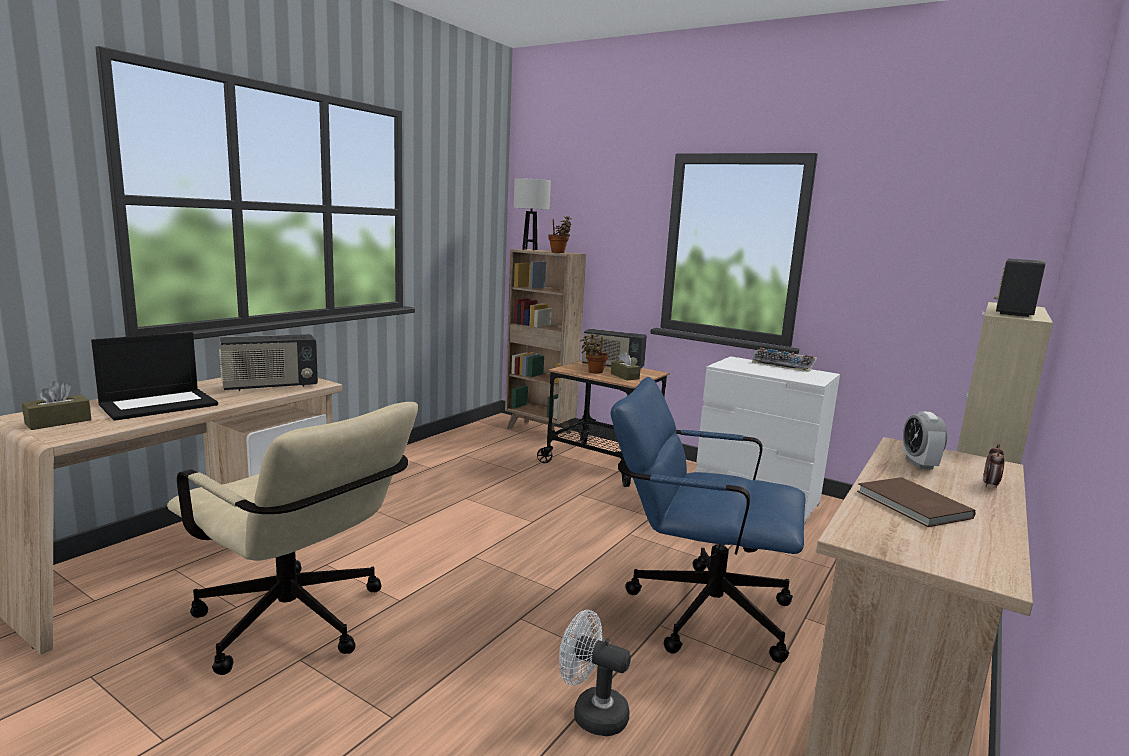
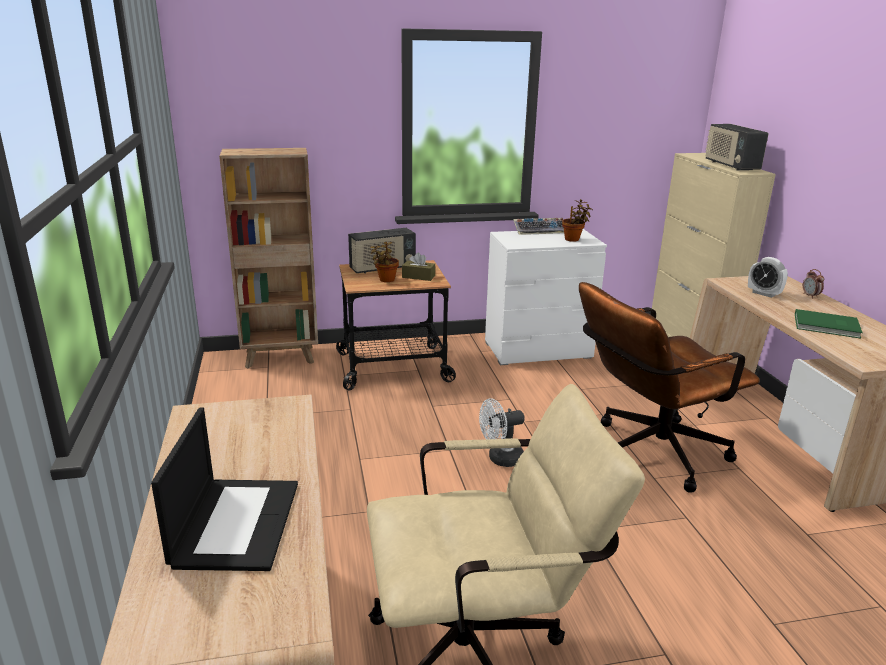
camera: 45 degrees left, 10 degrees up
brown tissue box [22,381,92,430] -> none
radio [219,334,318,391] -> none
white table lamp [514,178,551,250] -> none
potted plant [548,216,571,253] -> potted plant moved to [562,199,593,242]
white fan [559,610,631,736] -> white fan moved to [479,398,525,467]
blue office chair [611,377,805,663] -> brown office chair [579,282,760,493]
brown book [857,477,976,527] -> green book [795,309,863,339]

